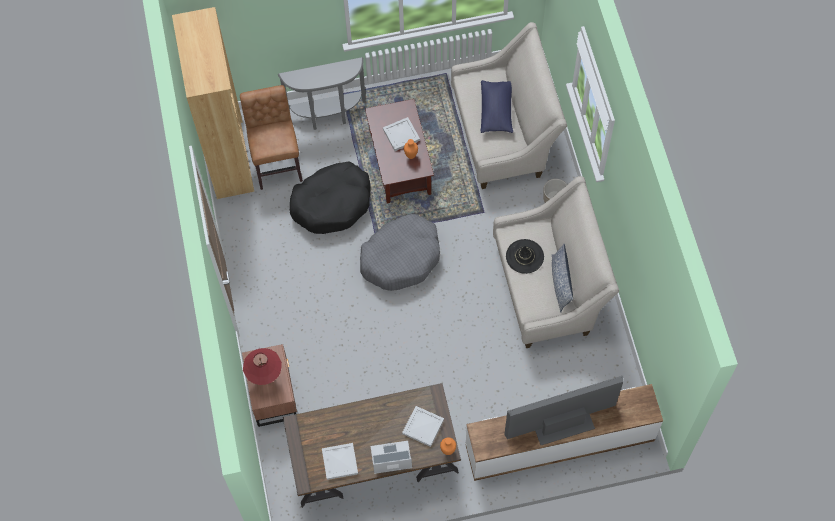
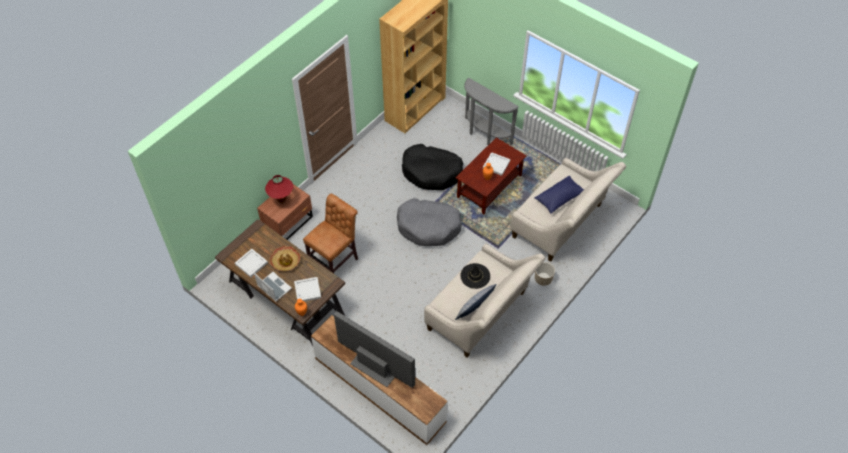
camera: 50 degrees right, 10 degrees down
brown chair [240,85,303,190] -> brown chair moved to [303,194,358,273]
none -> hat [270,246,300,271]

